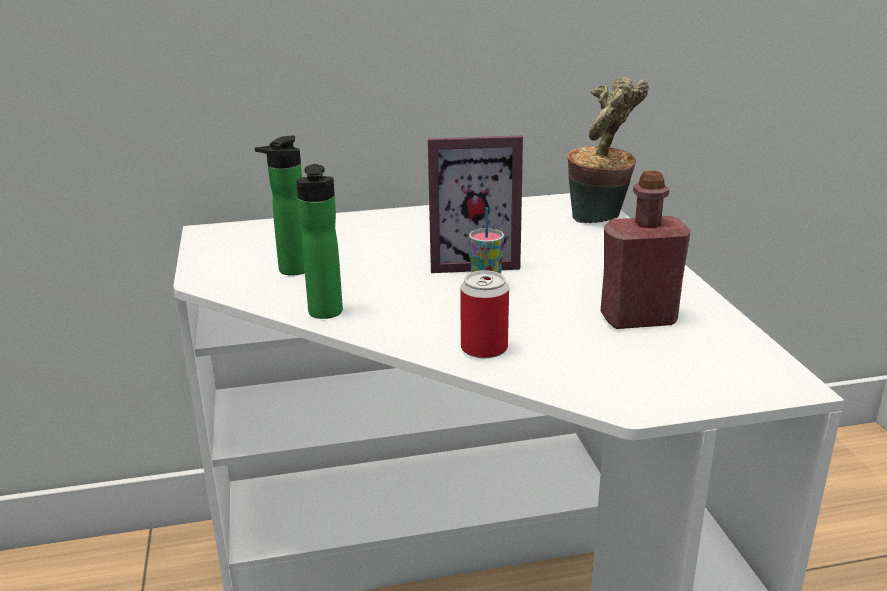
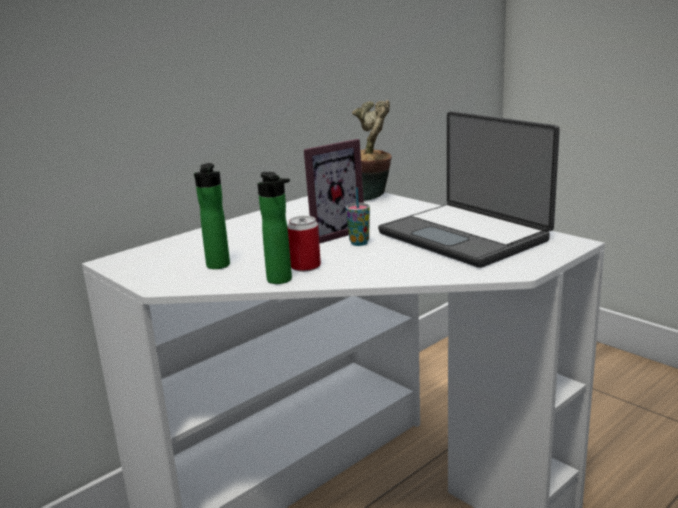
camera: 30 degrees left, 5 degrees down
can [460,270,509,358] -> can moved to [287,216,321,272]
red bottle [601,171,690,329] -> laptop [378,111,560,268]

